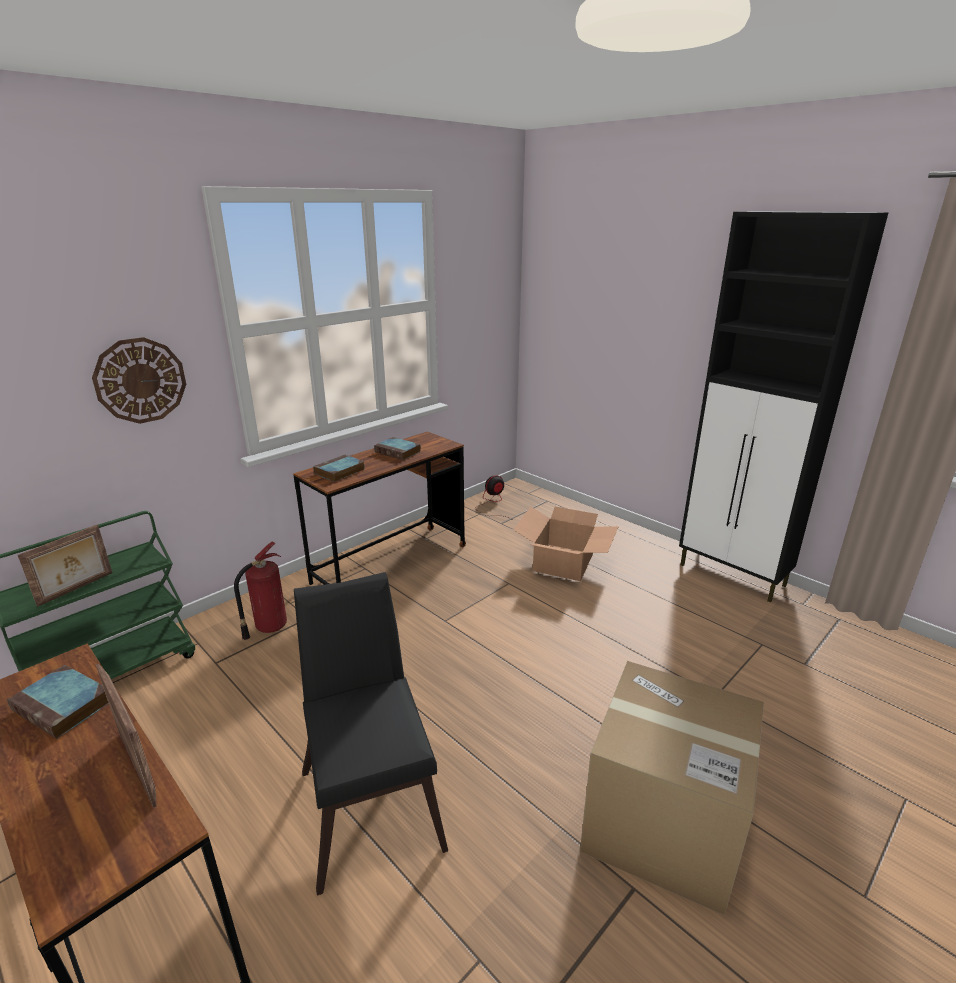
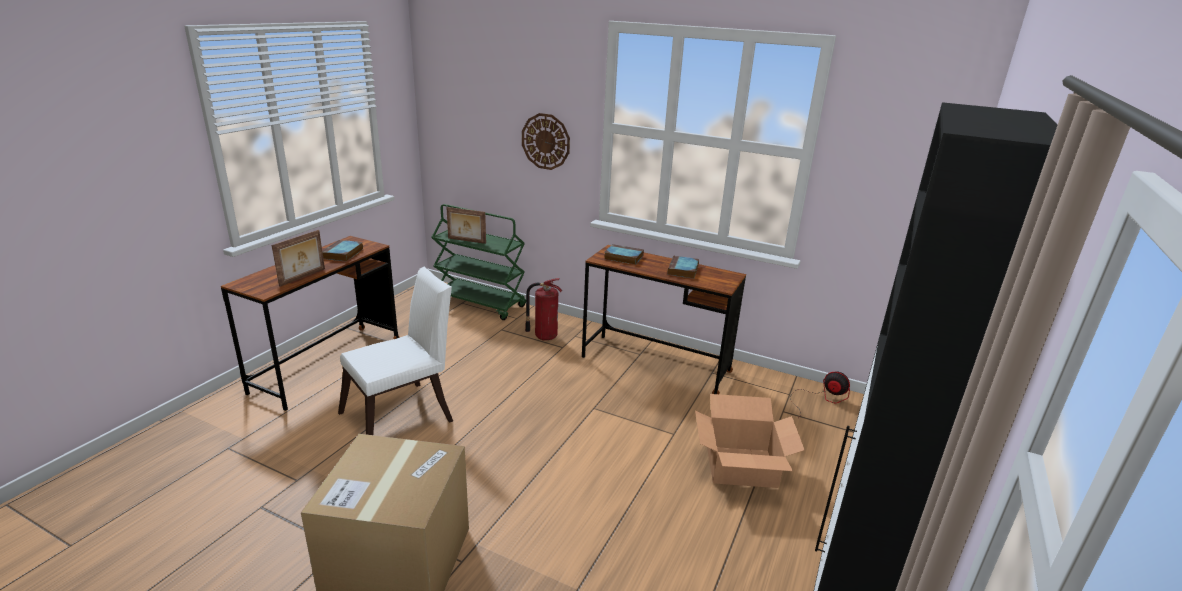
camera: 70 degrees right, 0 degrees up
black chair [294,572,448,896] -> white chair [338,267,453,435]

